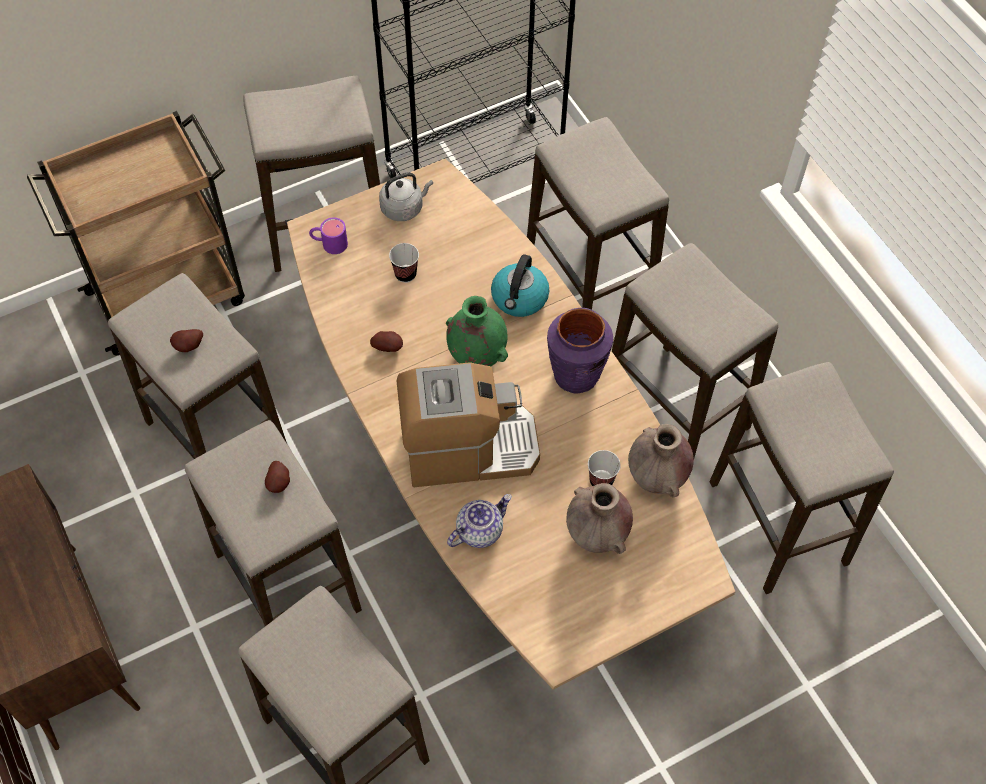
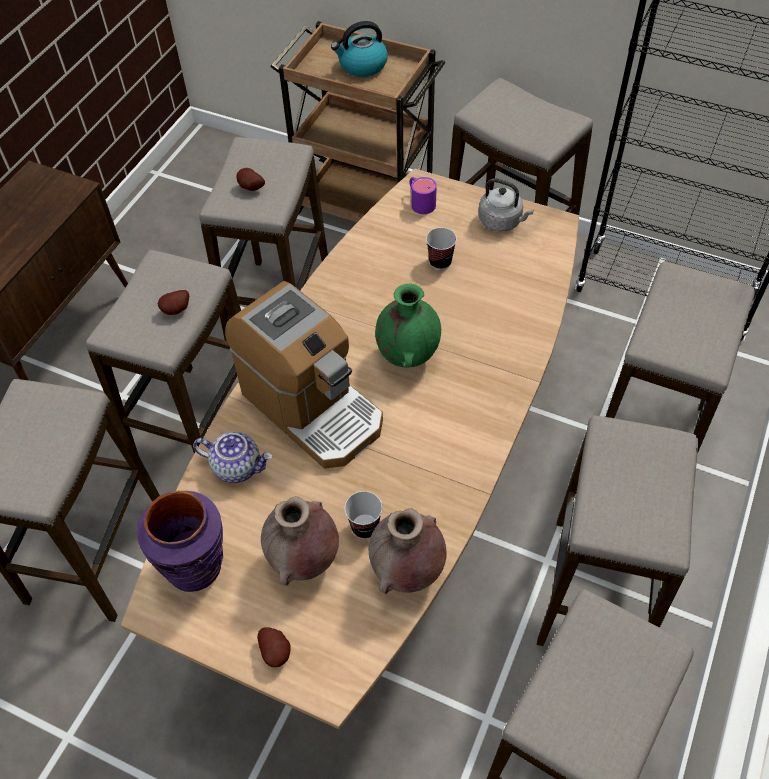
camera: 55 degrees right, 5 degrees down
potato [370,331,403,352] -> potato moved to [257,627,291,667]
kettle [491,254,549,317] -> kettle moved to [331,21,388,77]
purple vase [547,307,613,393] -> purple vase moved to [137,491,223,592]

